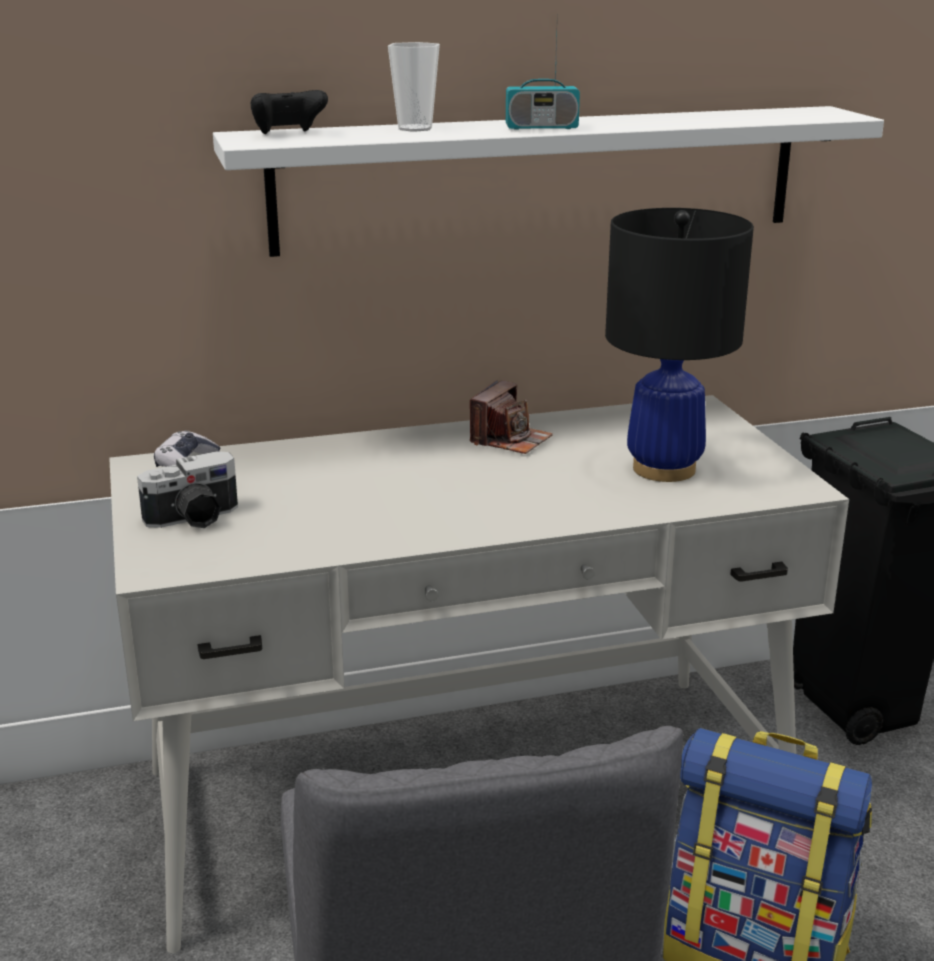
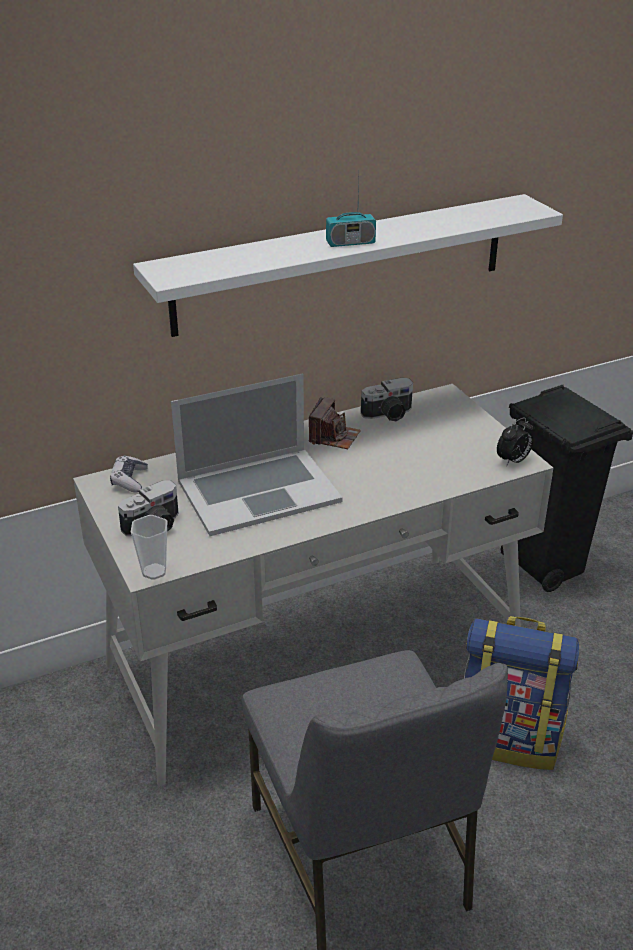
camera: 10 degrees left, 10 degrees up
black game controller [251,90,328,134] -> none
cup [388,42,440,132] -> cup moved to [131,515,167,580]
black table lamp [605,208,754,482] -> none
none -> laptop [171,373,343,536]
none -> camera [361,377,413,421]
none -> alarm clock [497,417,533,467]

